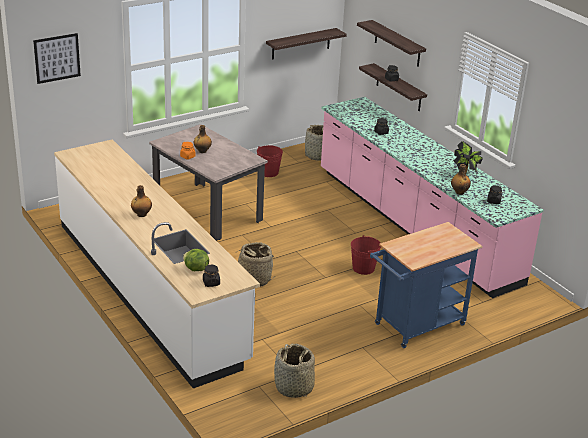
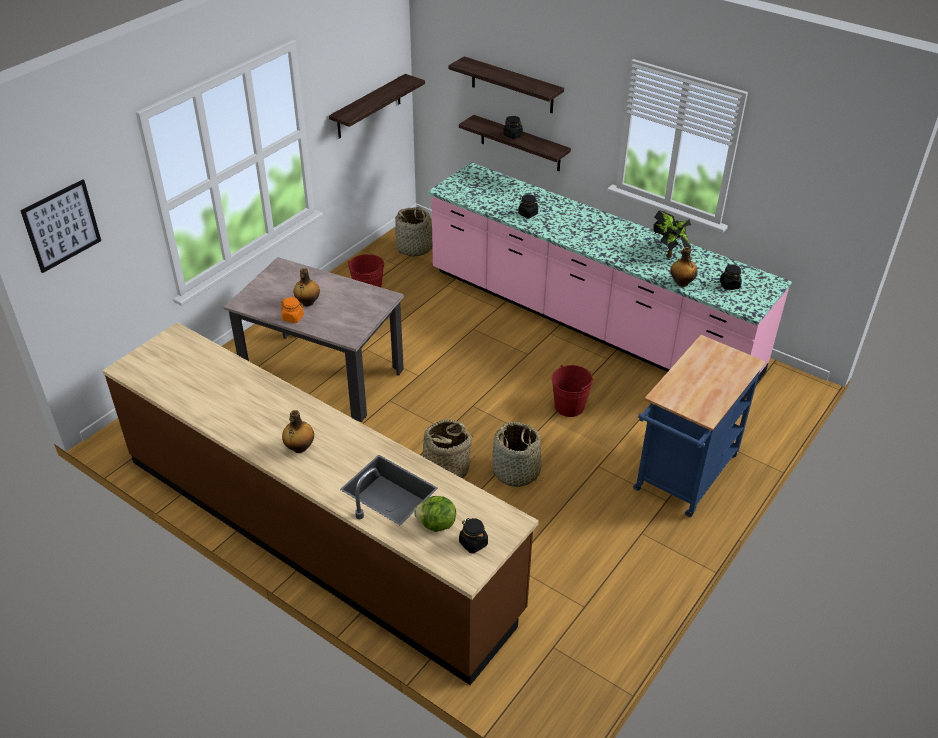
camera: 20 degrees left, 10 degrees up
white counter [54,139,260,388] -> brown counter [103,322,539,685]
basket [274,344,315,398] -> basket moved to [492,422,543,487]

